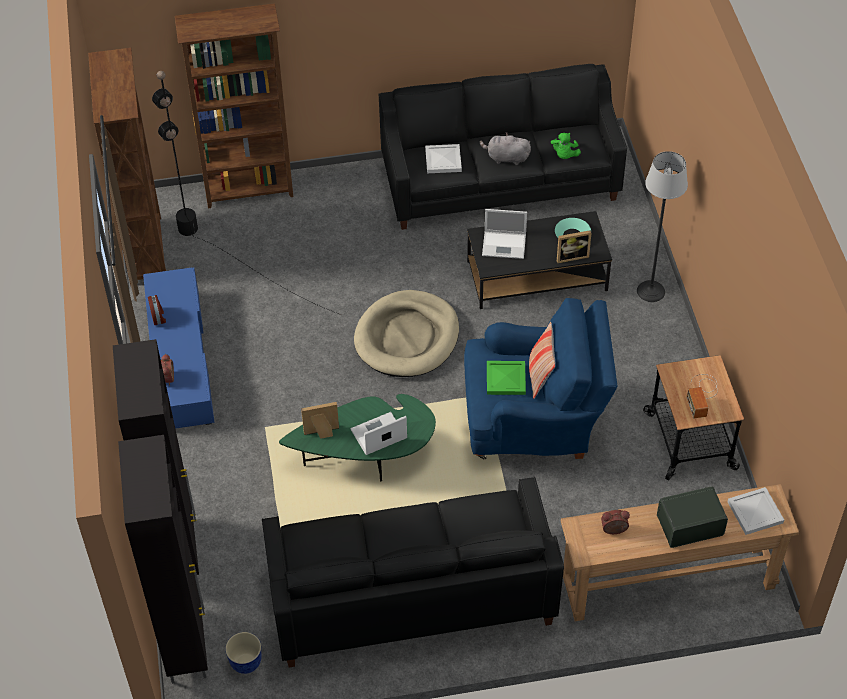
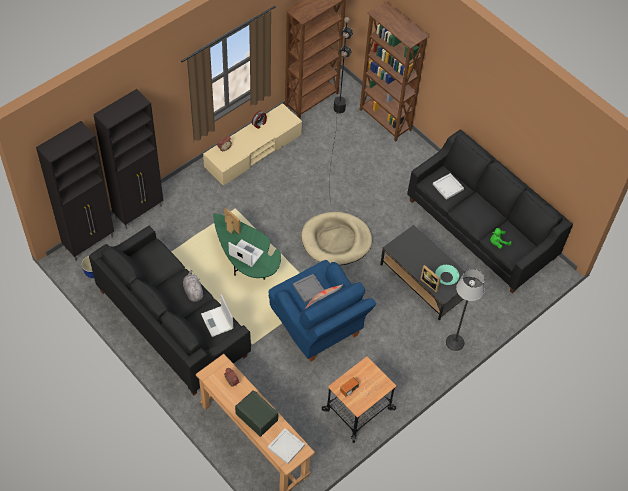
camera: 55 degrees right, 5 degrees up
blue tv stand [143,267,215,429] -> beige tv stand [203,103,302,186]
grey plush toy [480,133,531,165] -> grey plush toy moved to [183,270,204,302]
laptop [482,209,527,259] -> laptop moved to [201,294,233,337]
green tray [487,361,526,395] -> grey tray [293,274,324,303]

